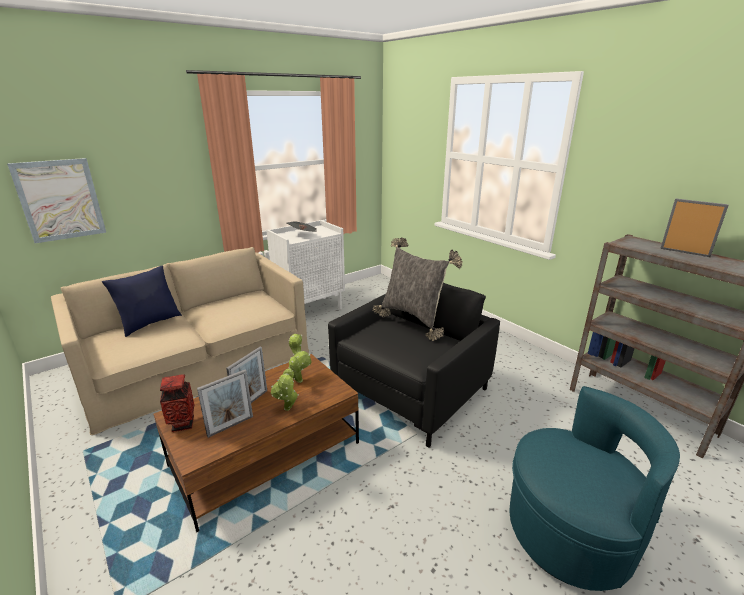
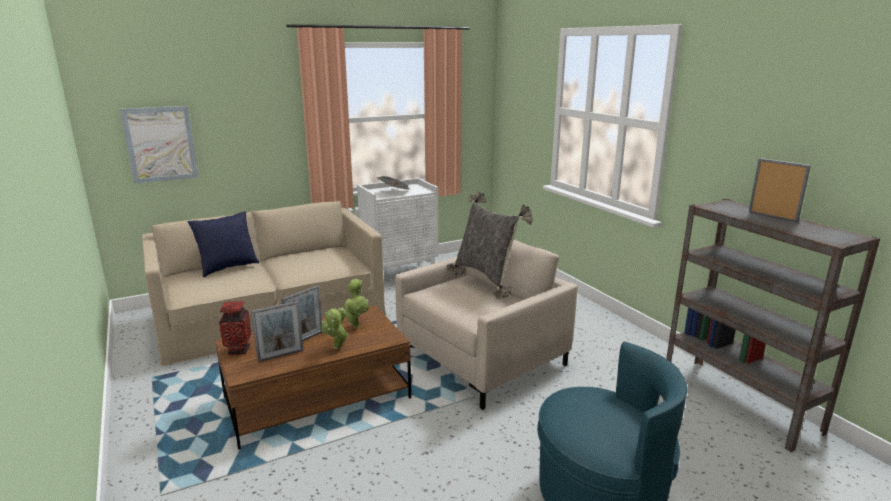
camera: 10 degrees right, 5 degrees down
black armchair [328,283,500,448] -> beige armchair [395,239,578,410]

